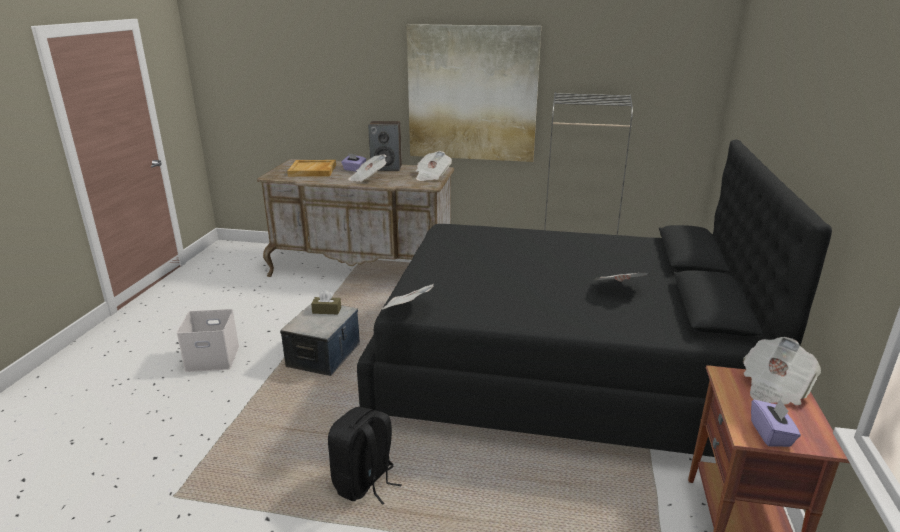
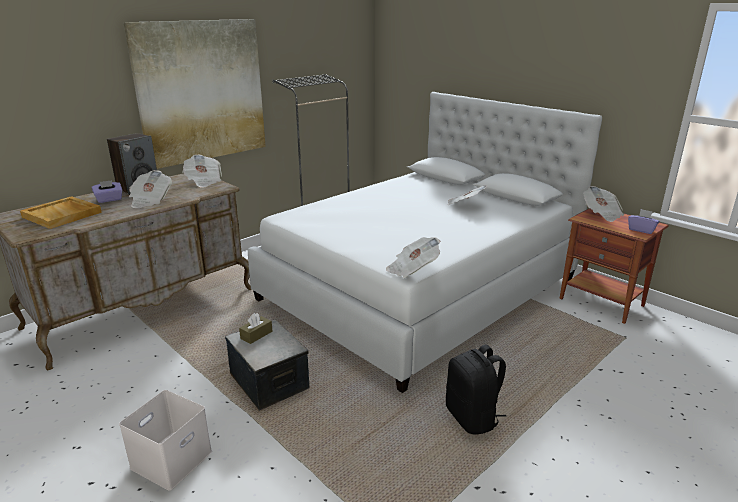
camera: 55 degrees left, 0 degrees up
black bed [357,139,832,457] -> white bed [248,92,602,393]

